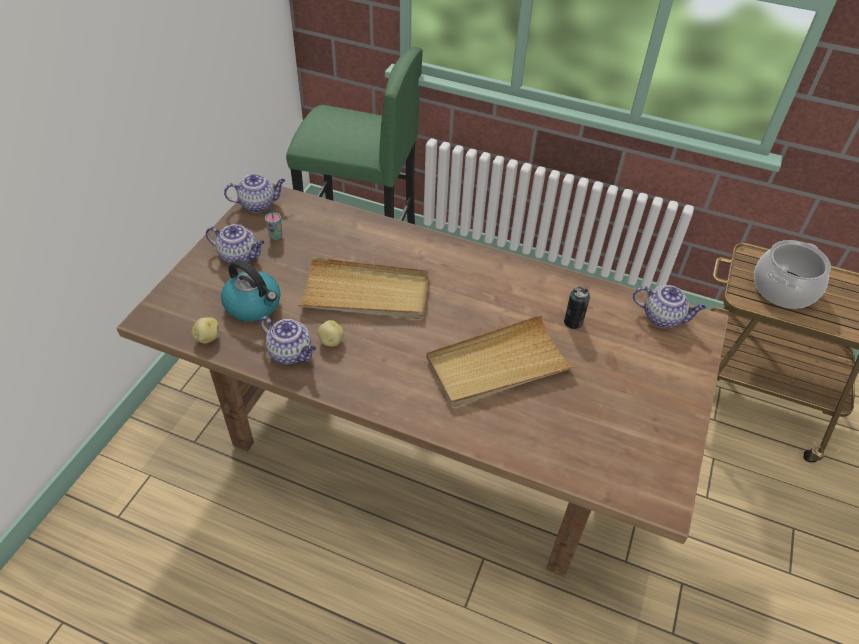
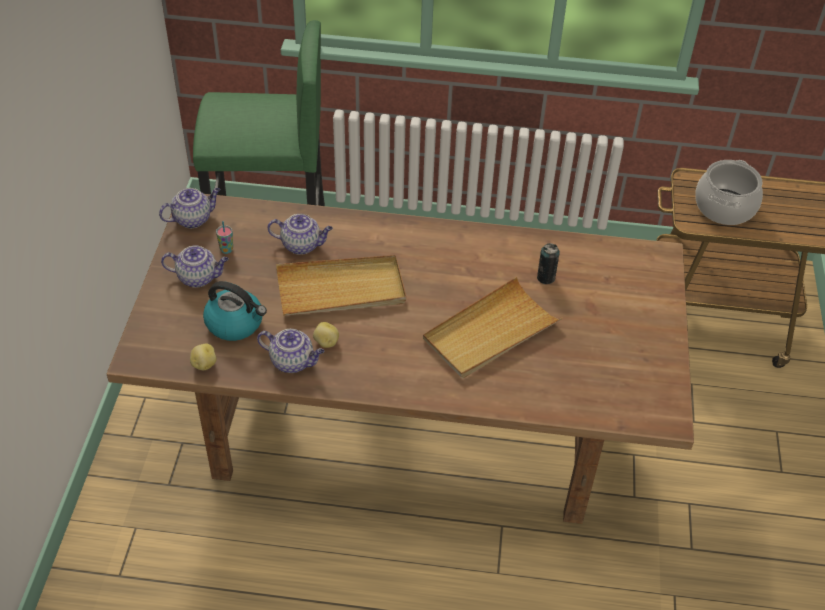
camera: 15 degrees left, 0 degrees up
teapot [633,285,706,328] -> teapot moved to [268,214,333,255]

